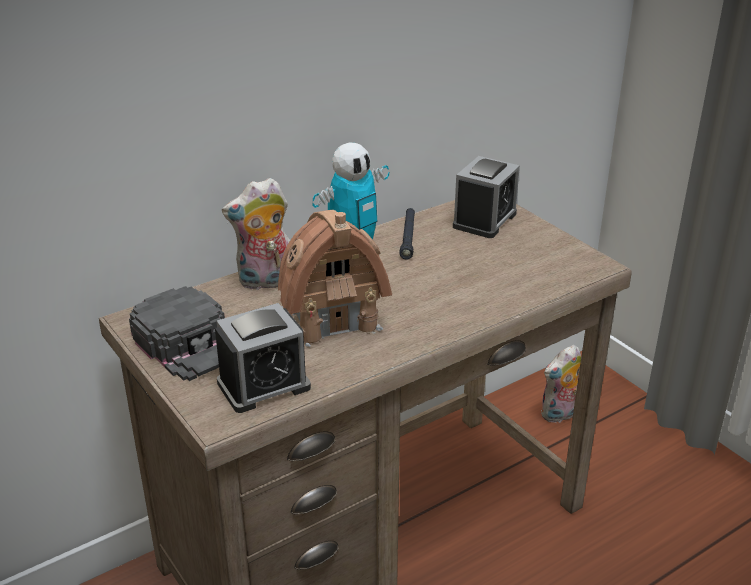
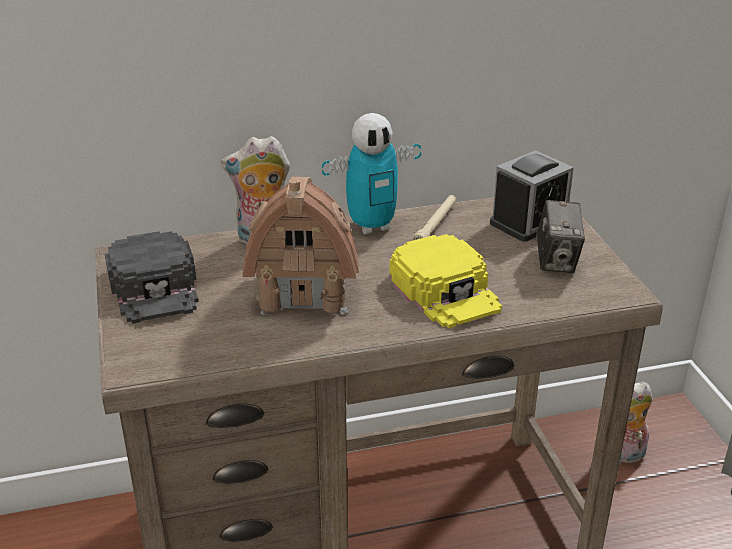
camera: 20 degrees right, 0 degrees up
alarm clock [215,303,311,413] -> none
black flashlight [400,208,415,259] -> beige flashlight [412,195,456,241]
none -> yellow cap [389,234,502,328]
none -> camera [537,200,585,273]

